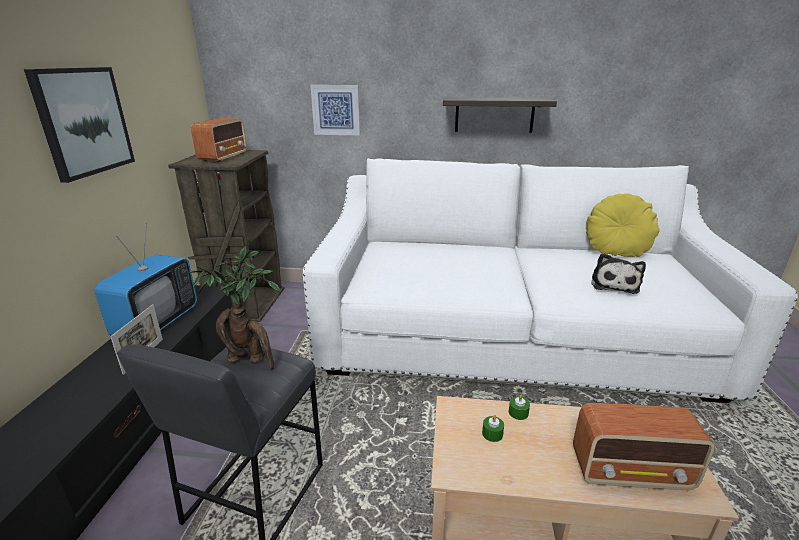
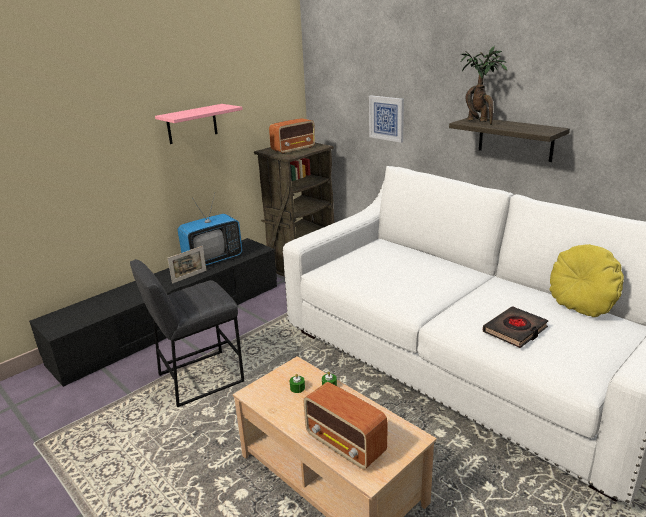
camera: 40 degrees right, 0 degrees up
picture [24,67,135,183] -> pink shelf [155,104,243,144]
potted plant [189,246,281,370] -> potted plant moved to [461,46,507,125]
plush toy [591,253,646,294] -> black book [483,306,549,348]

